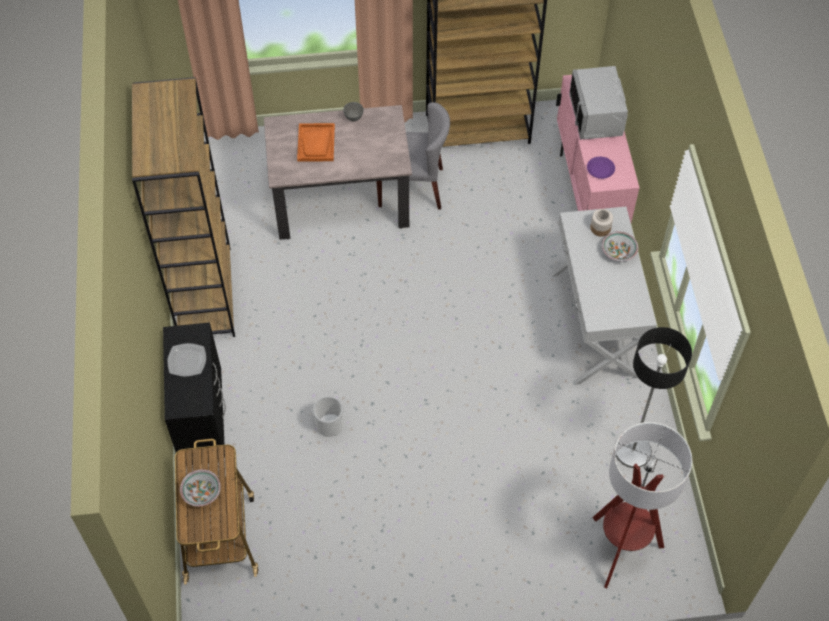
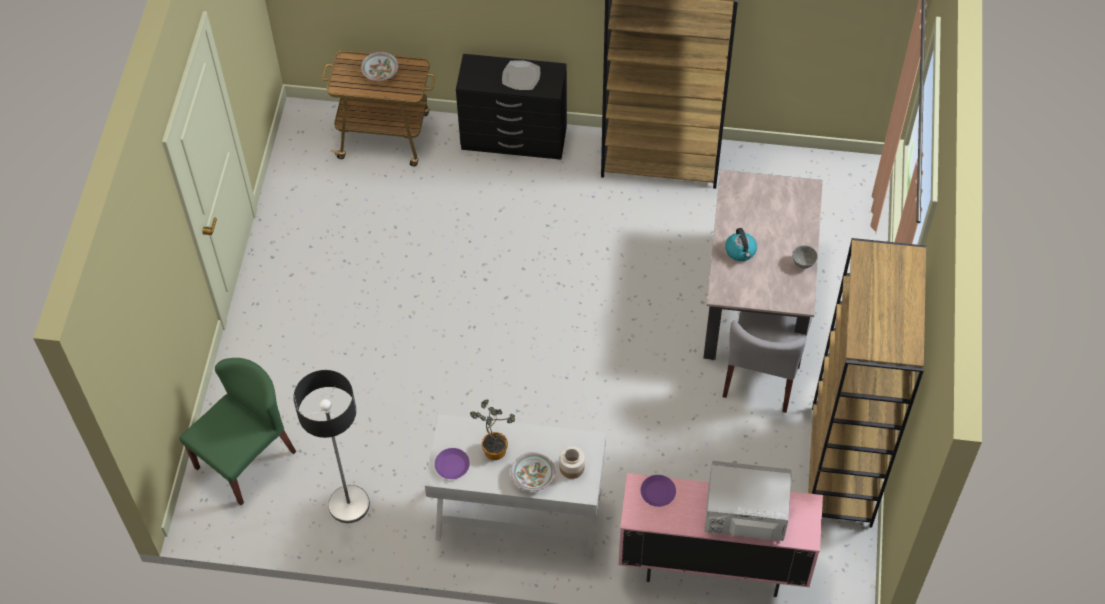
camera: 105 degrees right, 0 degrees up
orange tray [297,123,335,162] -> none
bucket [312,396,345,437] -> none
floor lamp [592,422,692,588] -> green chair [179,358,296,505]
none -> purple plate [435,448,470,479]
none -> potted plant [470,399,515,460]
none -> kettle [725,228,757,261]

